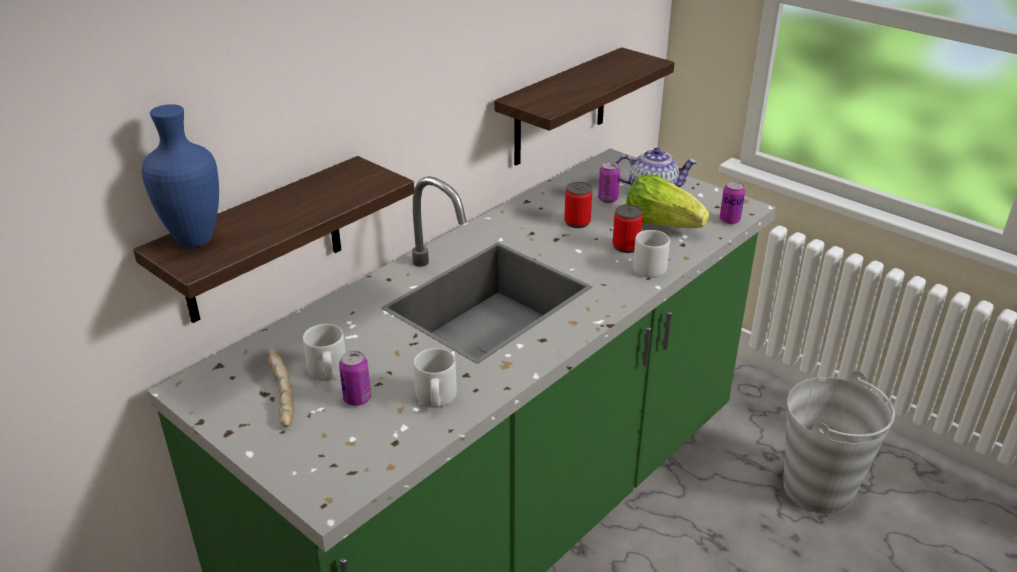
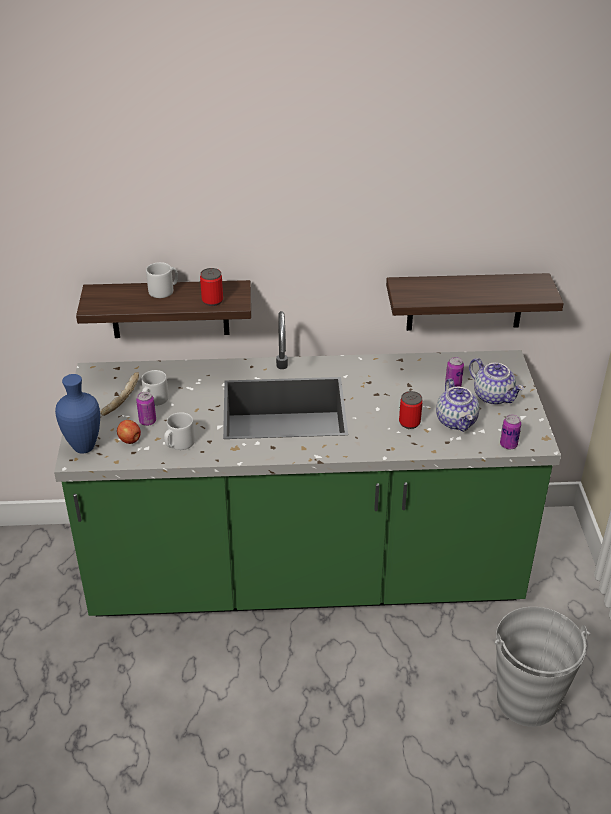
camera: 45 degrees right, 5 degrees up
blue vase [142,104,219,248] -> blue vase moved to [55,374,100,454]
can [564,182,592,228] -> can moved to [200,268,223,306]
lettuce [626,174,709,228] -> teapot [436,378,479,432]
grey mug [633,230,670,278] -> grey mug moved to [146,262,178,298]
none -> apple [117,420,141,444]

